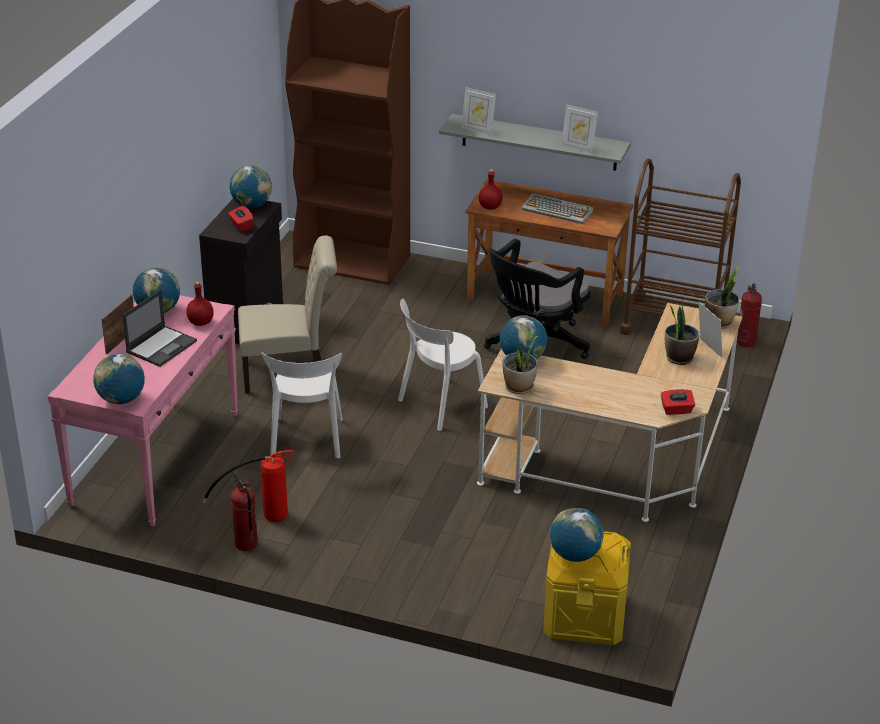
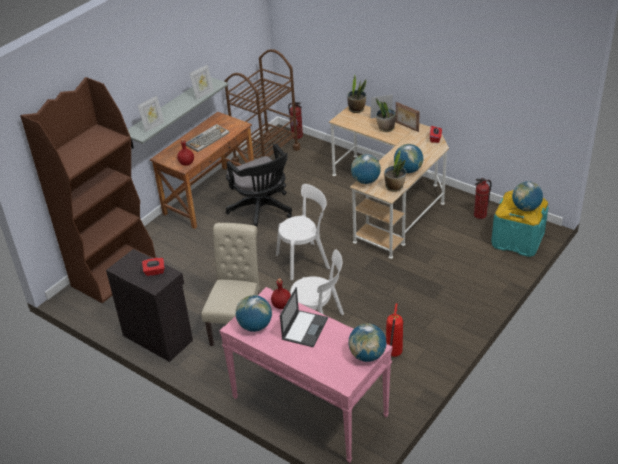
camera: 70 degrees left, 5 degrees up
picture frame [102,294,134,354] -> picture frame moved to [396,102,420,132]
laptop [122,290,197,367] -> laptop turned 60 degrees clockwise [280,287,328,347]
globe [230,165,272,208] -> globe moved to [394,144,423,173]
fire extinguisher [231,472,258,551] -> fire extinguisher moved to [474,178,492,219]
white chair [398,298,488,431] -> white chair turned 90 degrees counterclockwise [276,184,330,280]
yellow storage box [543,531,631,645] -> turquoise storage box [491,190,549,257]

